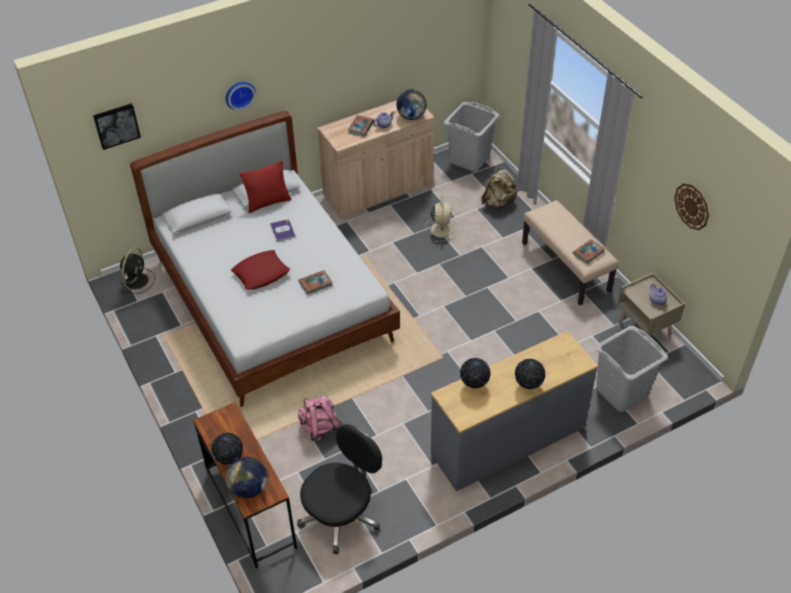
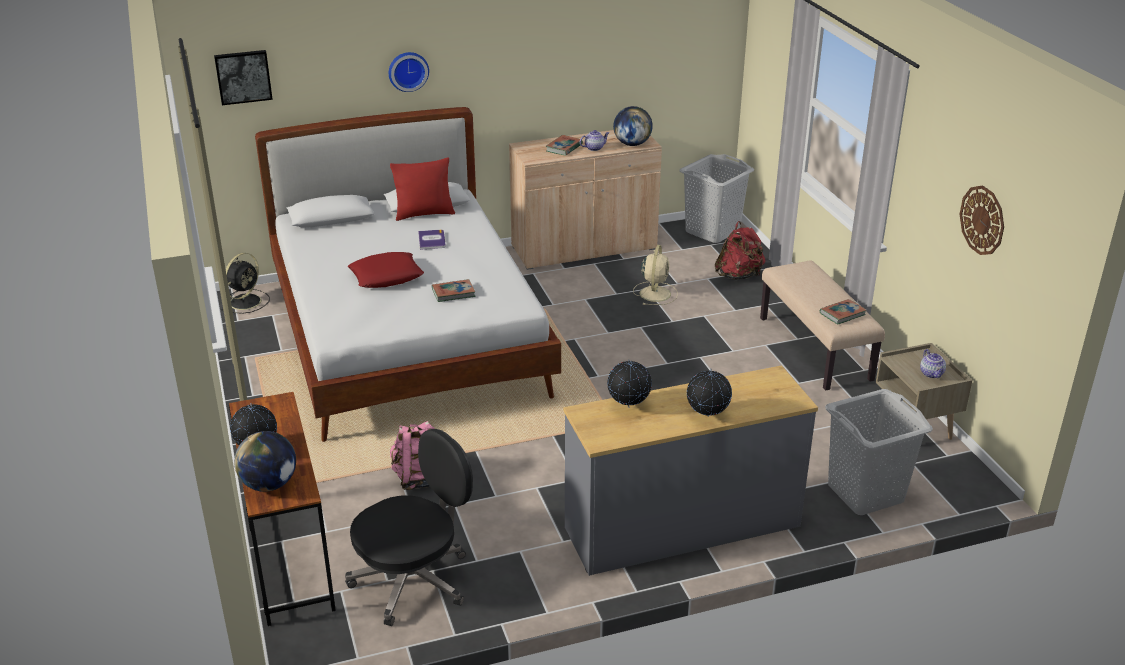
camera: 10 degrees right, 15 degrees down
beige backpack [481,167,518,209] -> red backpack [715,221,765,280]

